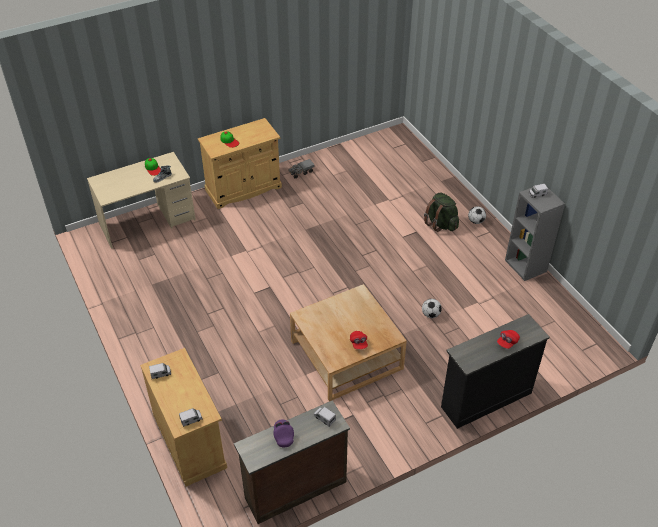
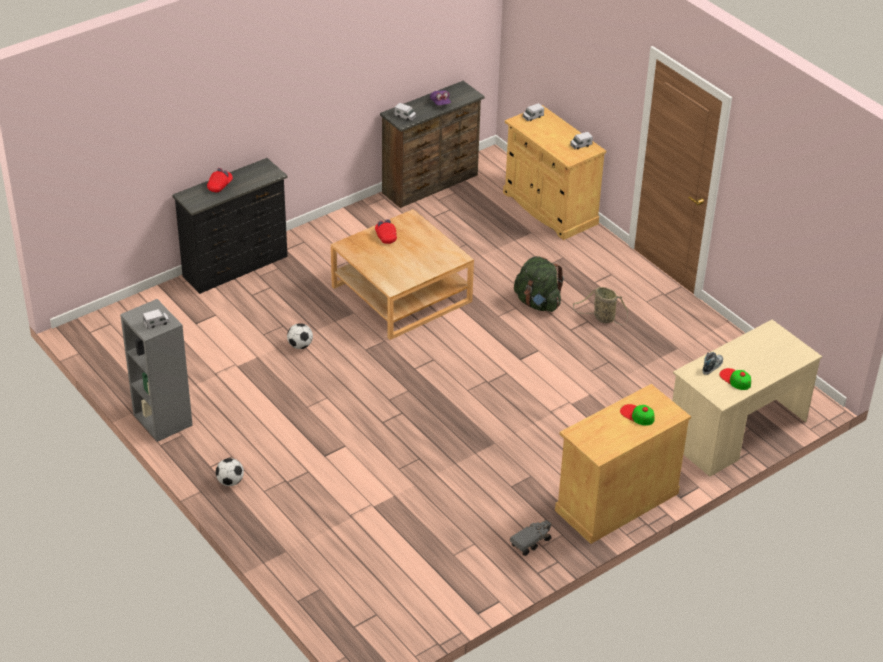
camera: 170 degrees right, 5 degrees down
green backpack [424,192,459,232] -> green backpack moved to [514,256,564,312]
none -> basket [573,287,628,325]

